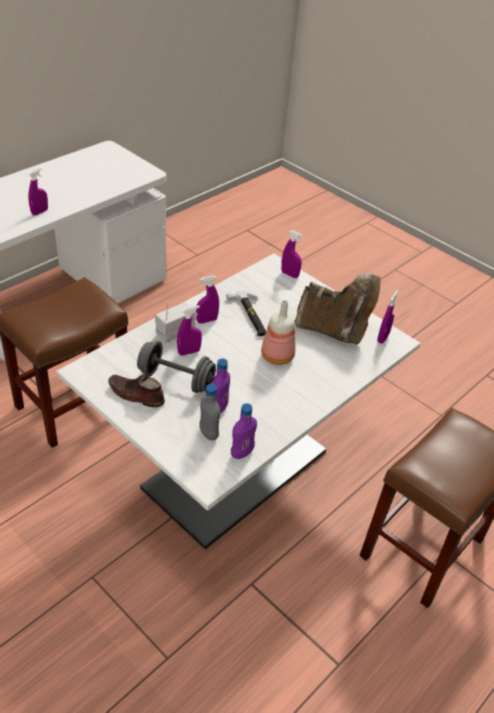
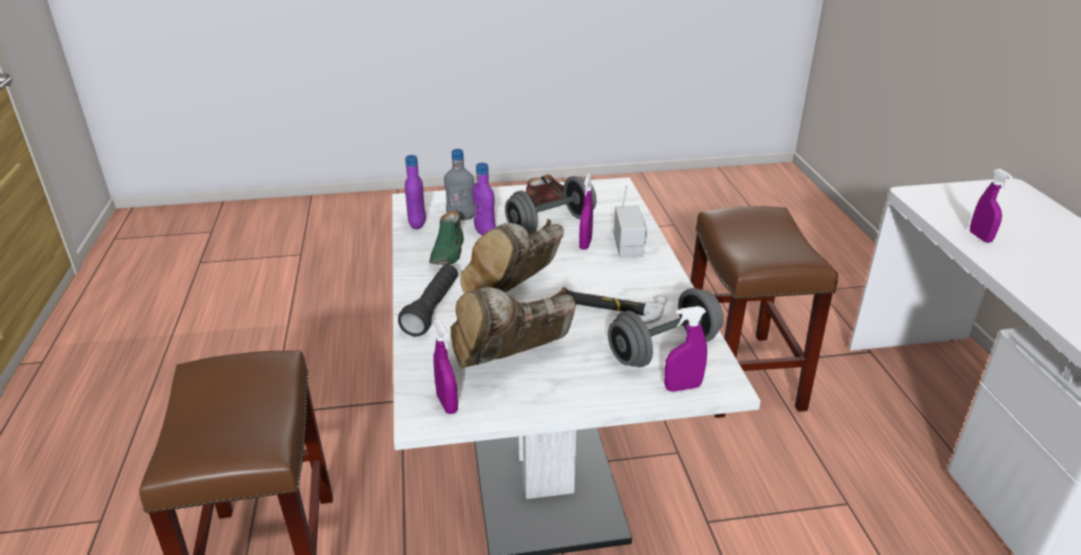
camera: 130 degrees right, 10 degrees down
purple spray bottle [196,275,219,324] -> none
bottle [261,300,295,365] -> brown boot [460,219,564,293]
none -> black flashlight [398,264,458,336]
none -> green shoe [429,211,464,265]
none -> grey dumbbell [608,288,724,368]

